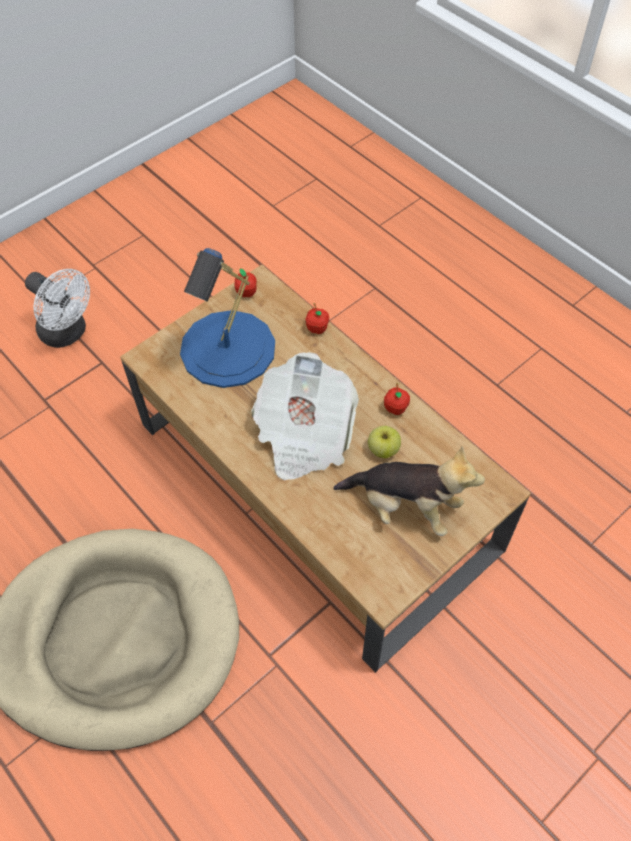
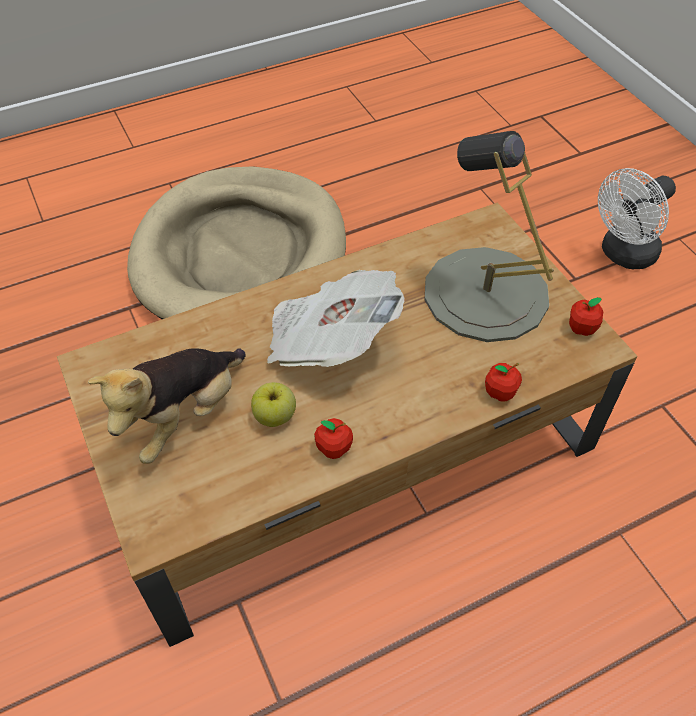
camera: 105 degrees right, 5 degrees down
blue table lamp [180,248,275,388] -> grey table lamp [425,131,554,342]

